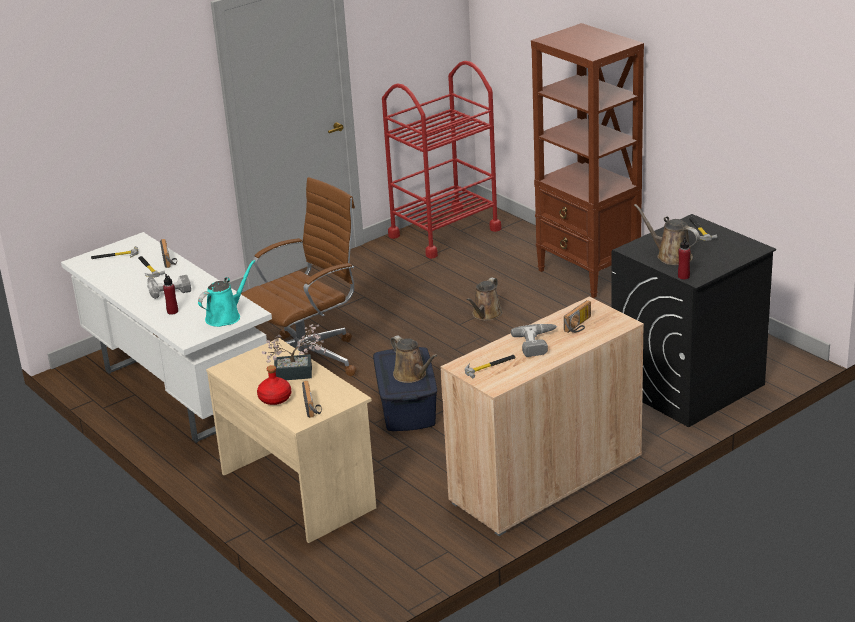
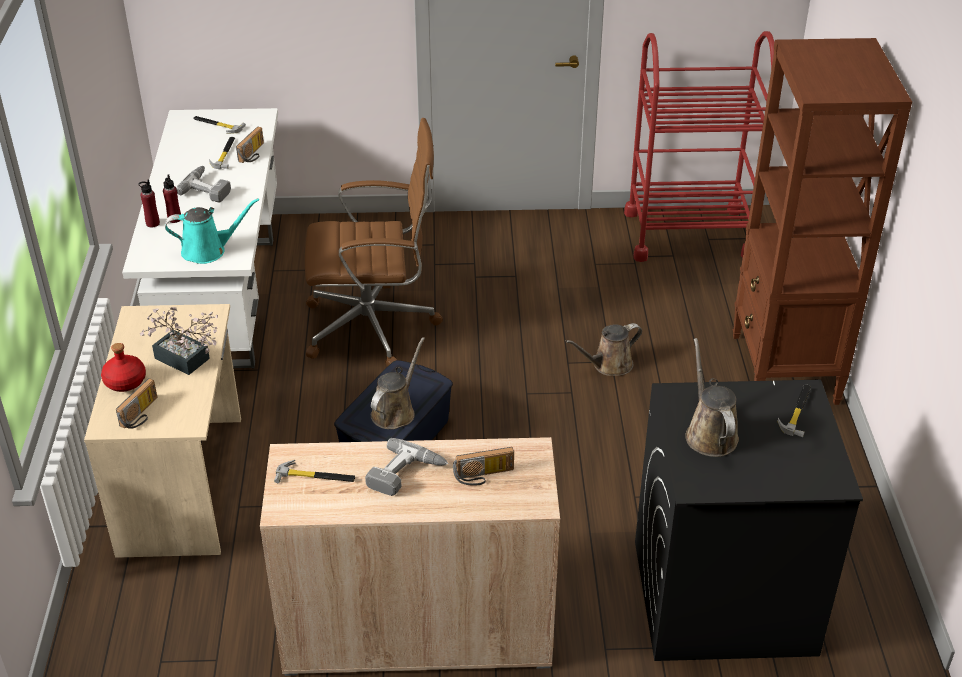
camera: 35 degrees right, 10 degrees up
brown watering can [390,335,438,383] -> brown watering can turned 150 degrees counterclockwise [371,337,425,429]
red bottle [678,237,691,280] -> red bottle moved to [138,179,160,227]

